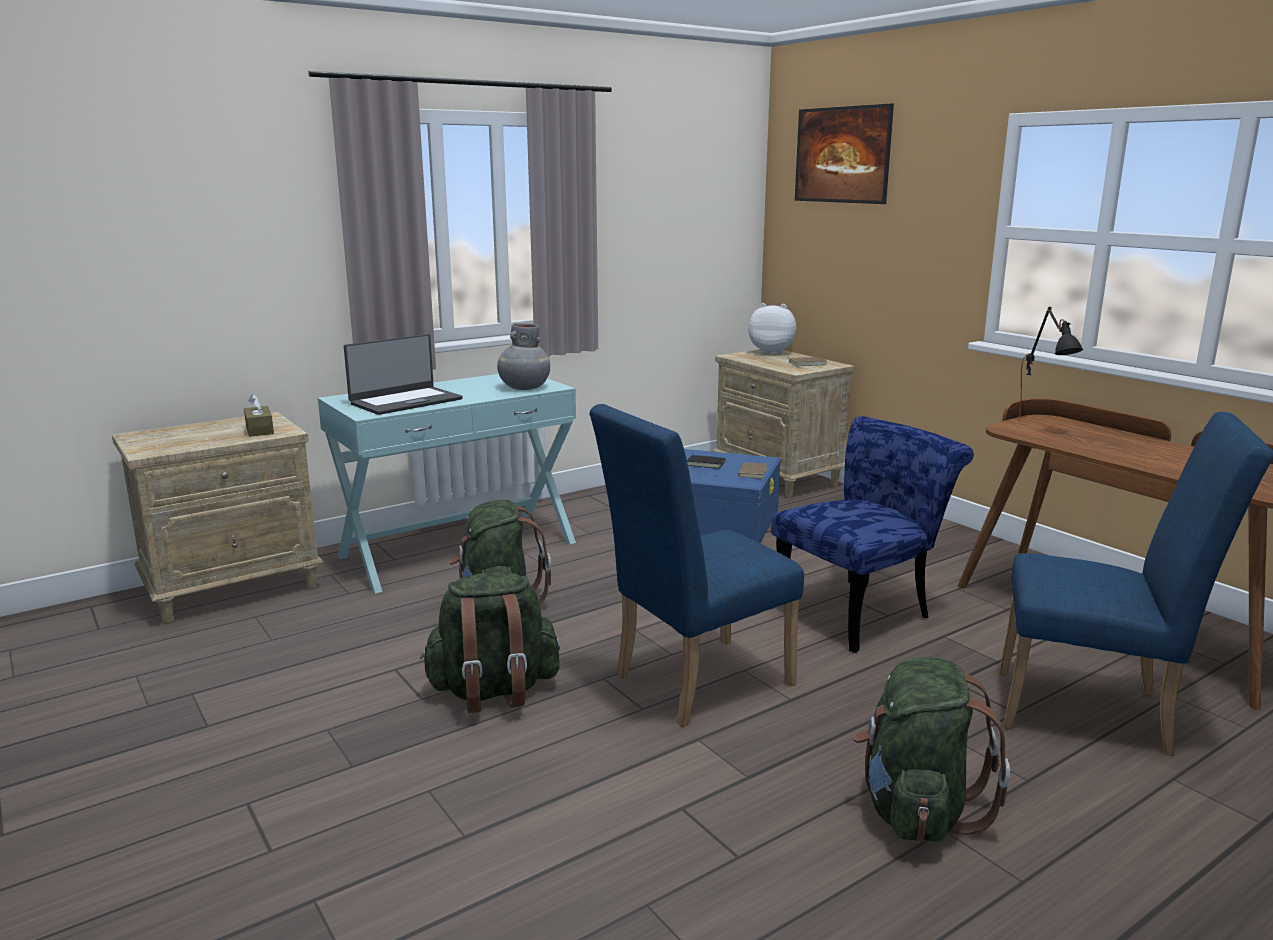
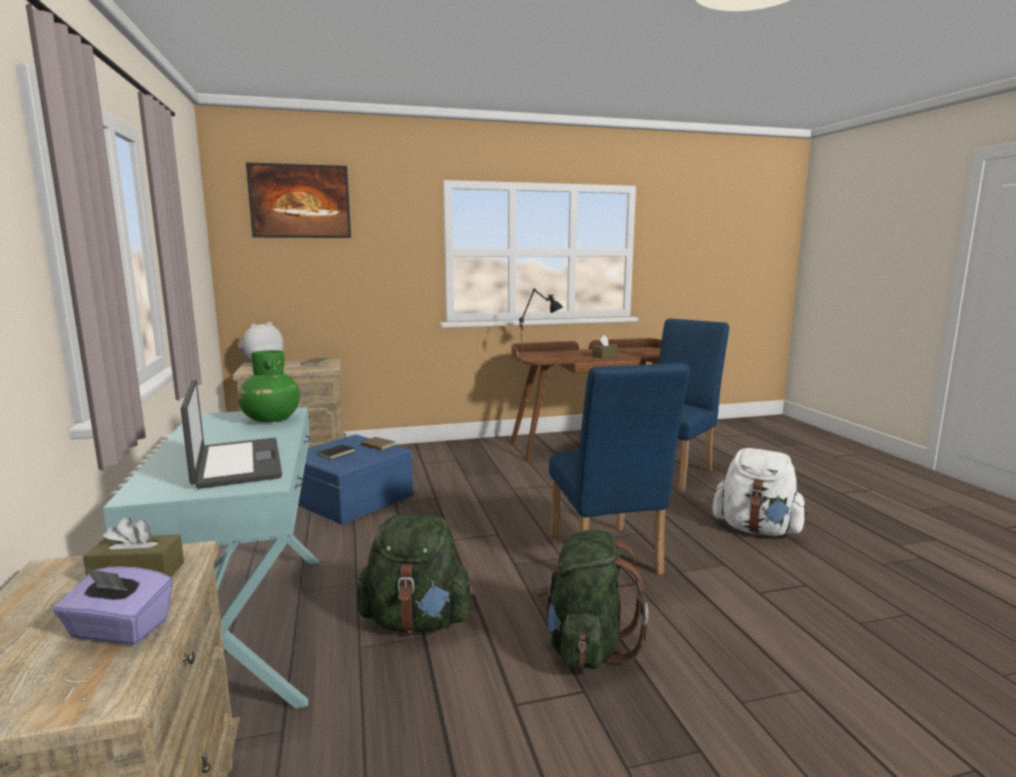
camera: 70 degrees left, 5 degrees down
grey vase [497,323,550,390] -> green vase [238,350,300,422]
blue chair [771,416,974,653] -> none
green backpack [853,657,1010,842] -> white backpack [713,448,809,536]
none -> purple tissue box [53,567,173,645]
none -> brown tissue box [592,335,618,358]

